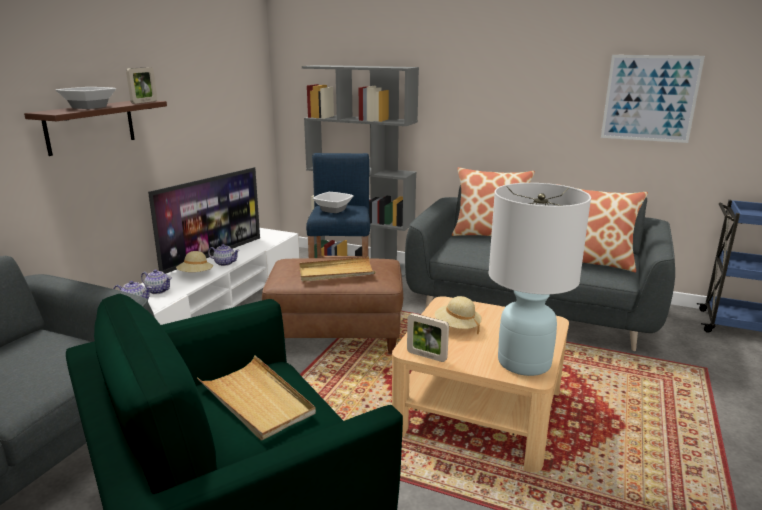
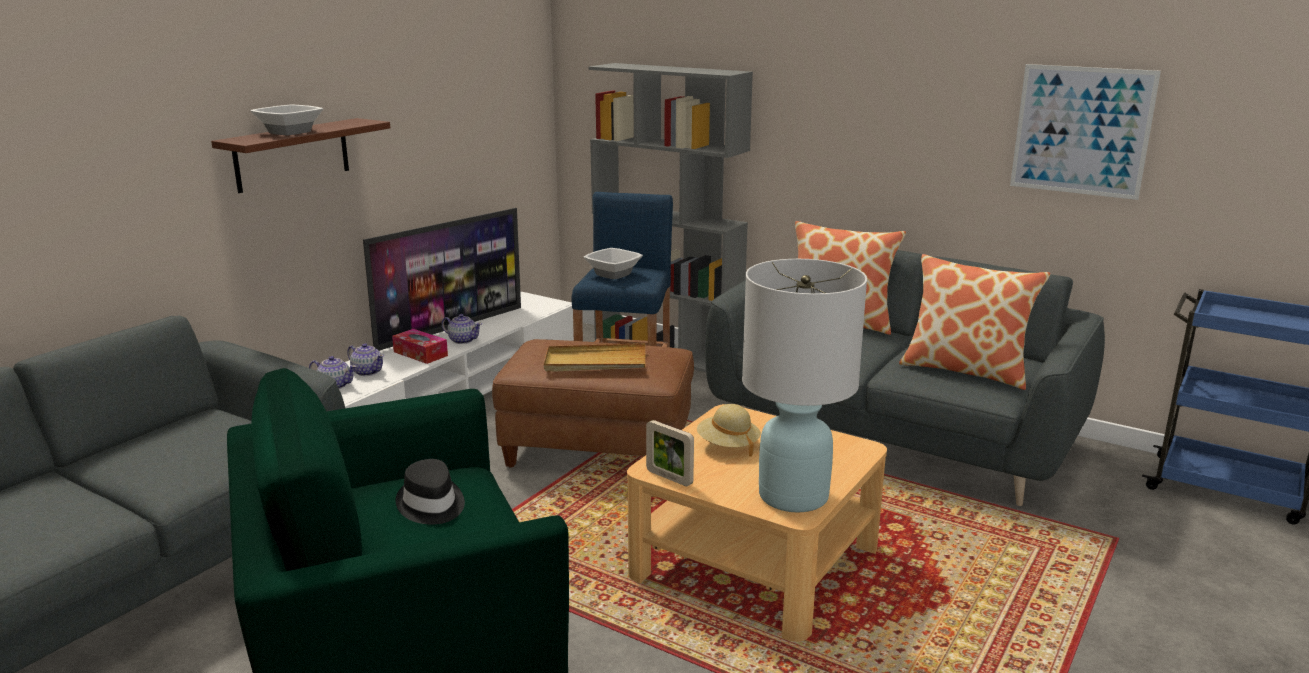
camera: 10 degrees right, 0 degrees up
picture frame [126,67,157,103] -> none
beige hat [176,251,213,272] -> tissue box [392,329,448,364]
beige tray [197,355,316,441] -> black hat [395,459,465,524]

